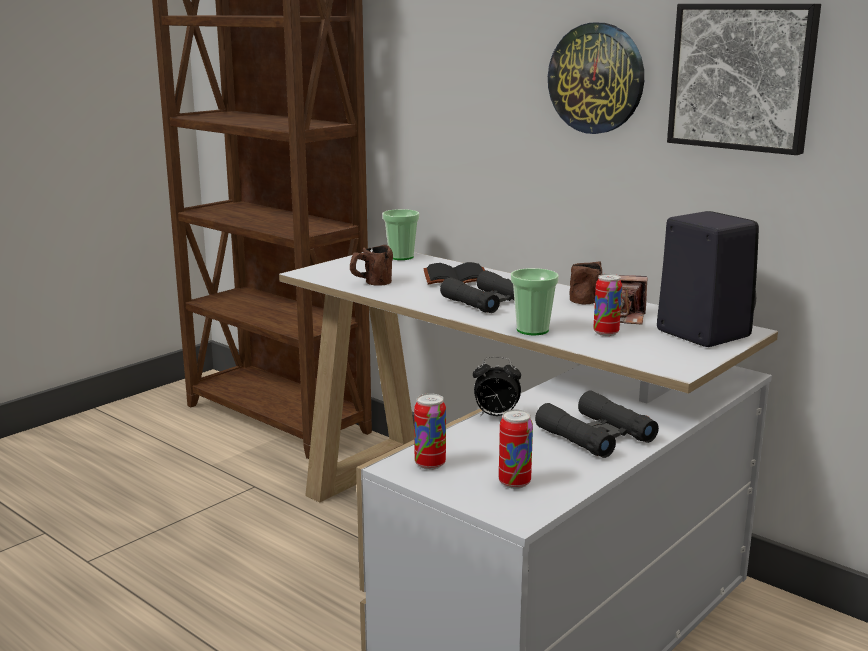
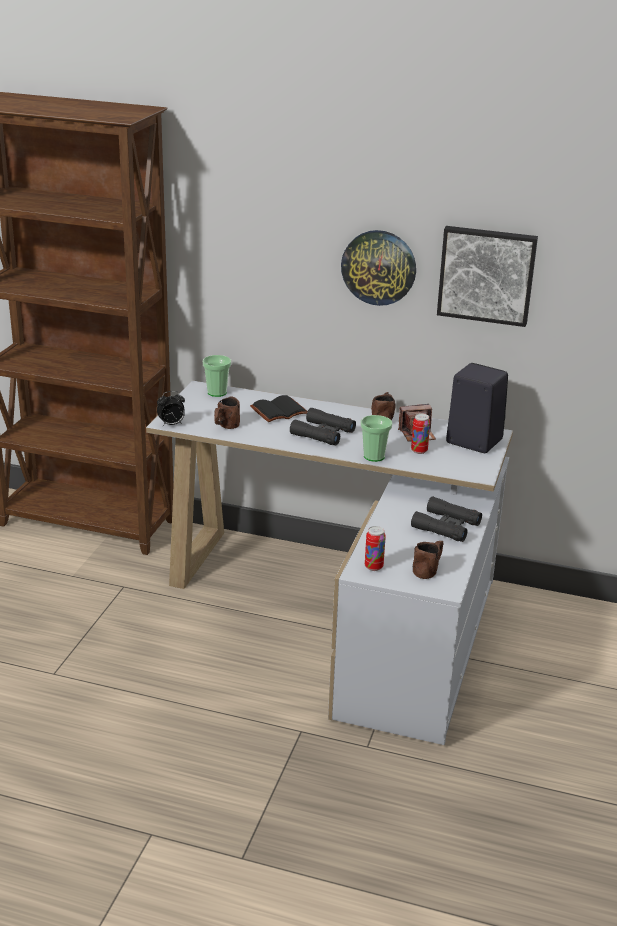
camera: 25 degrees left, 10 degrees up
alarm clock [473,357,521,416] -> alarm clock moved to [157,391,185,426]
can [499,409,533,489] -> brown mug [413,541,443,579]

